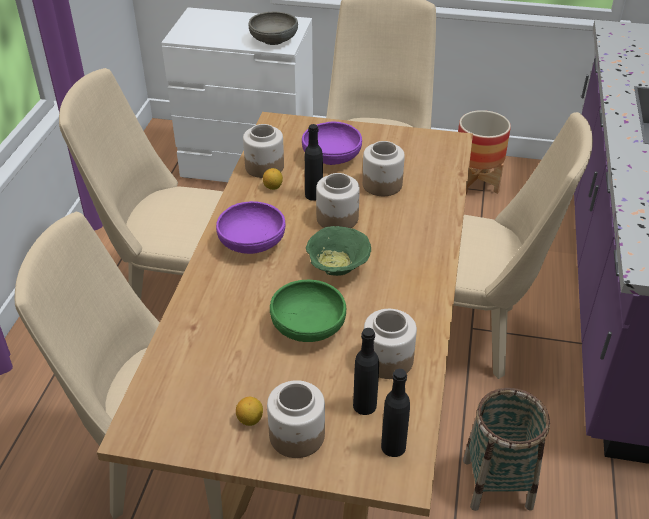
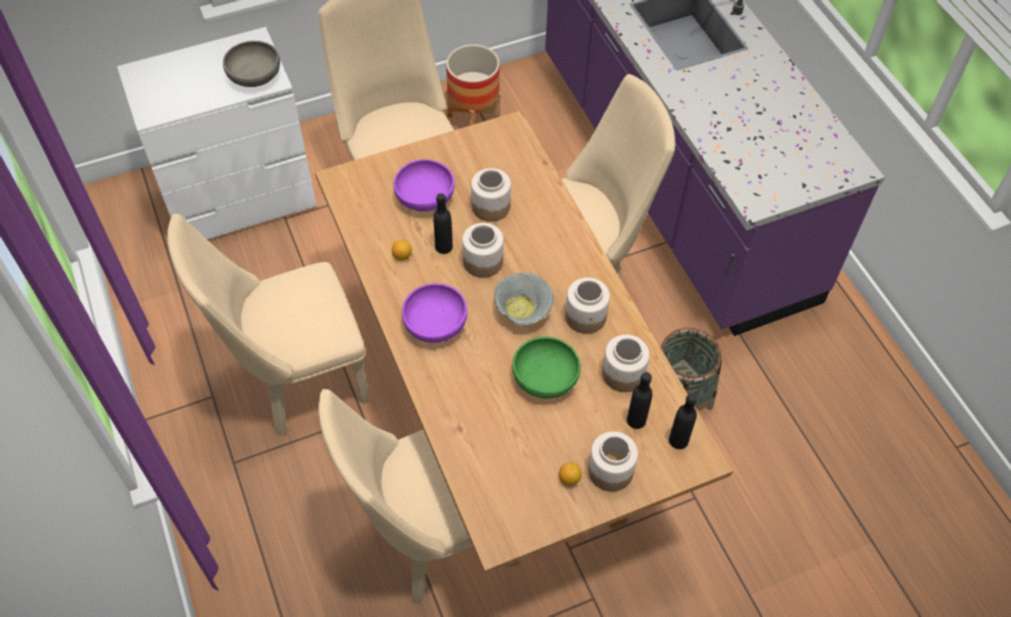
camera: 35 degrees left, 15 degrees up
jar [243,124,284,178] -> jar moved to [565,277,610,334]
green bowl [306,226,371,276] -> grey bowl [494,272,554,325]

